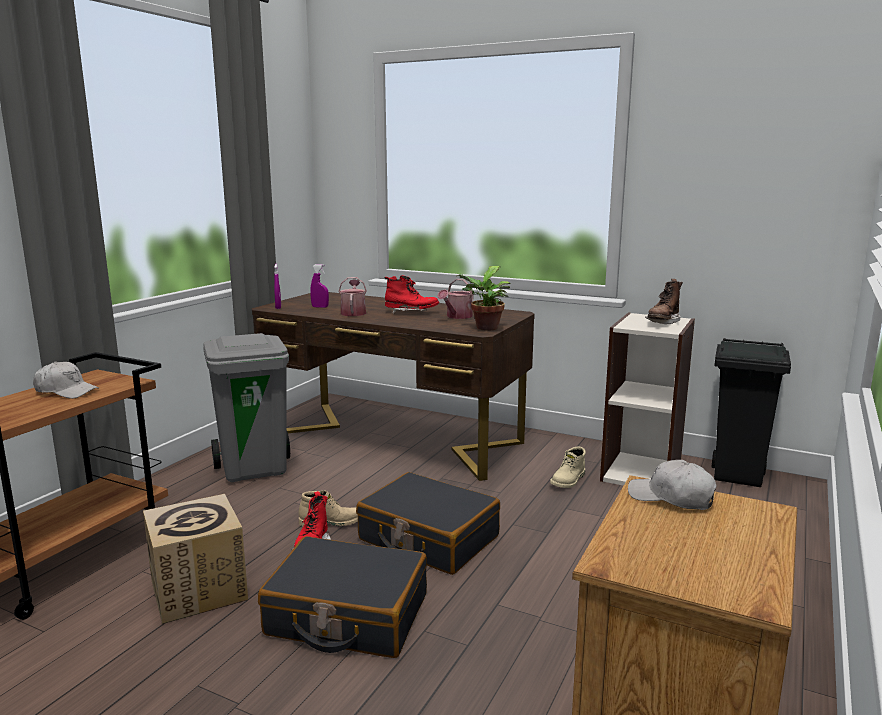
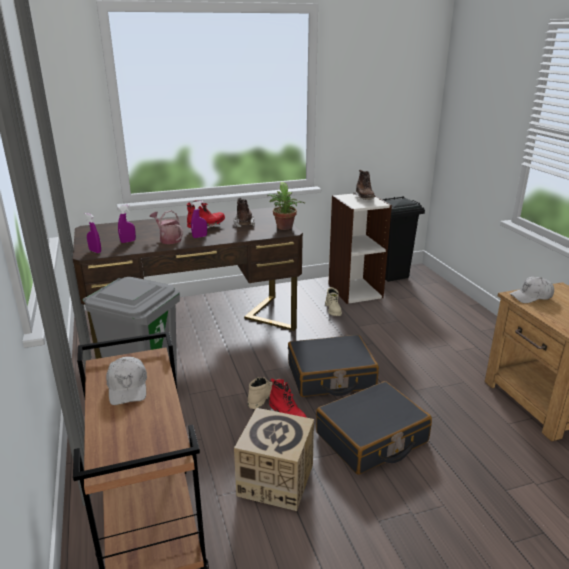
camera: 45 degrees left, 10 degrees up
white cap [33,361,99,399] -> white cap turned 105 degrees clockwise [106,357,147,405]
watering can [438,279,474,319] -> brown boot [233,198,255,227]
none -> purple spray bottle [191,201,207,238]

